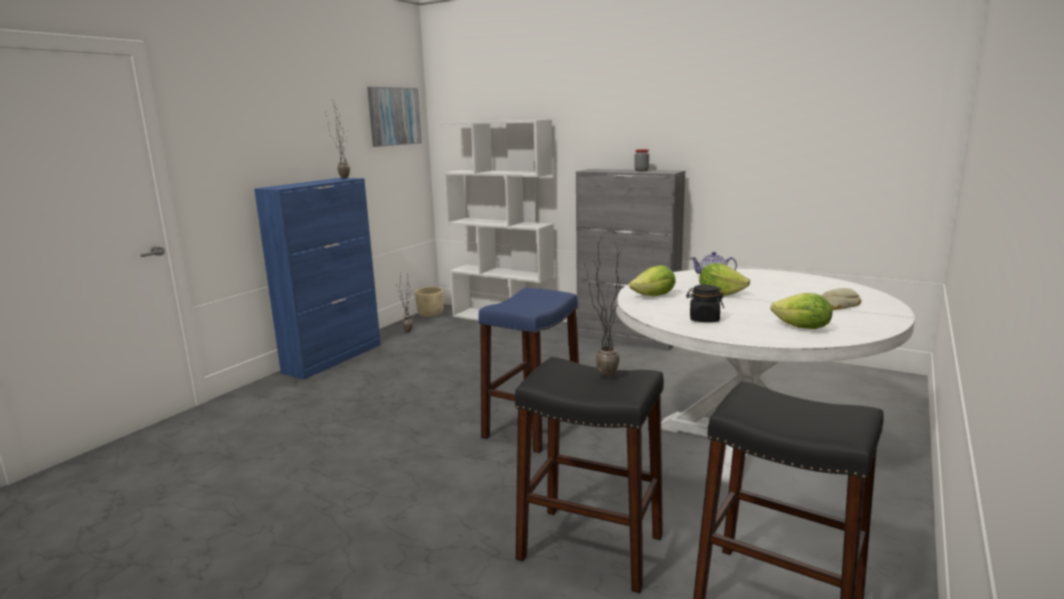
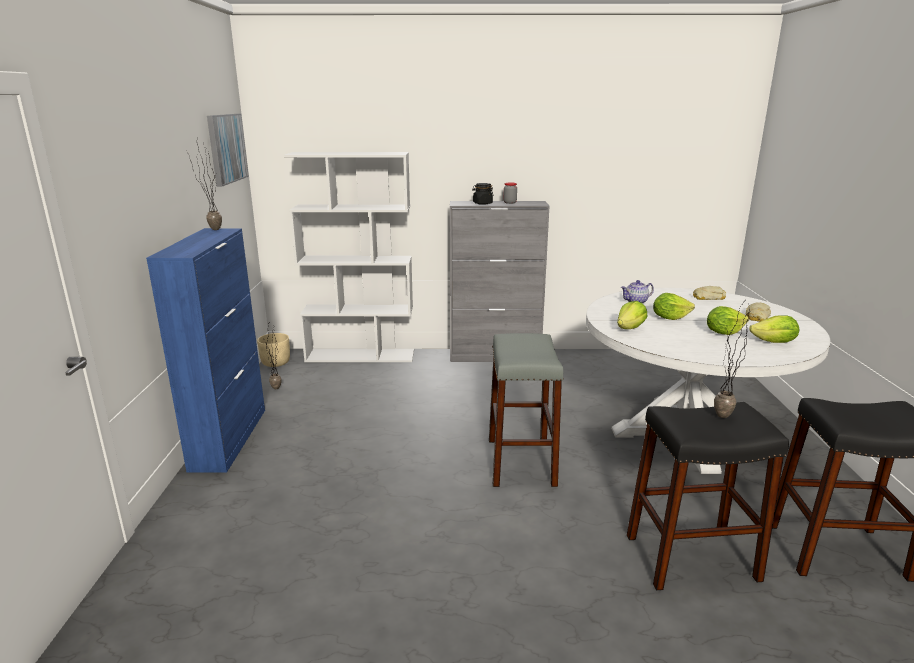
camera: 30 degrees left, 5 degrees up
blue stool [478,288,579,453] -> grey stool [489,333,564,487]
black jar [686,285,724,322] -> black jar moved to [472,183,494,205]
none -> bread [693,286,726,300]
none -> lettuce [707,306,749,335]

